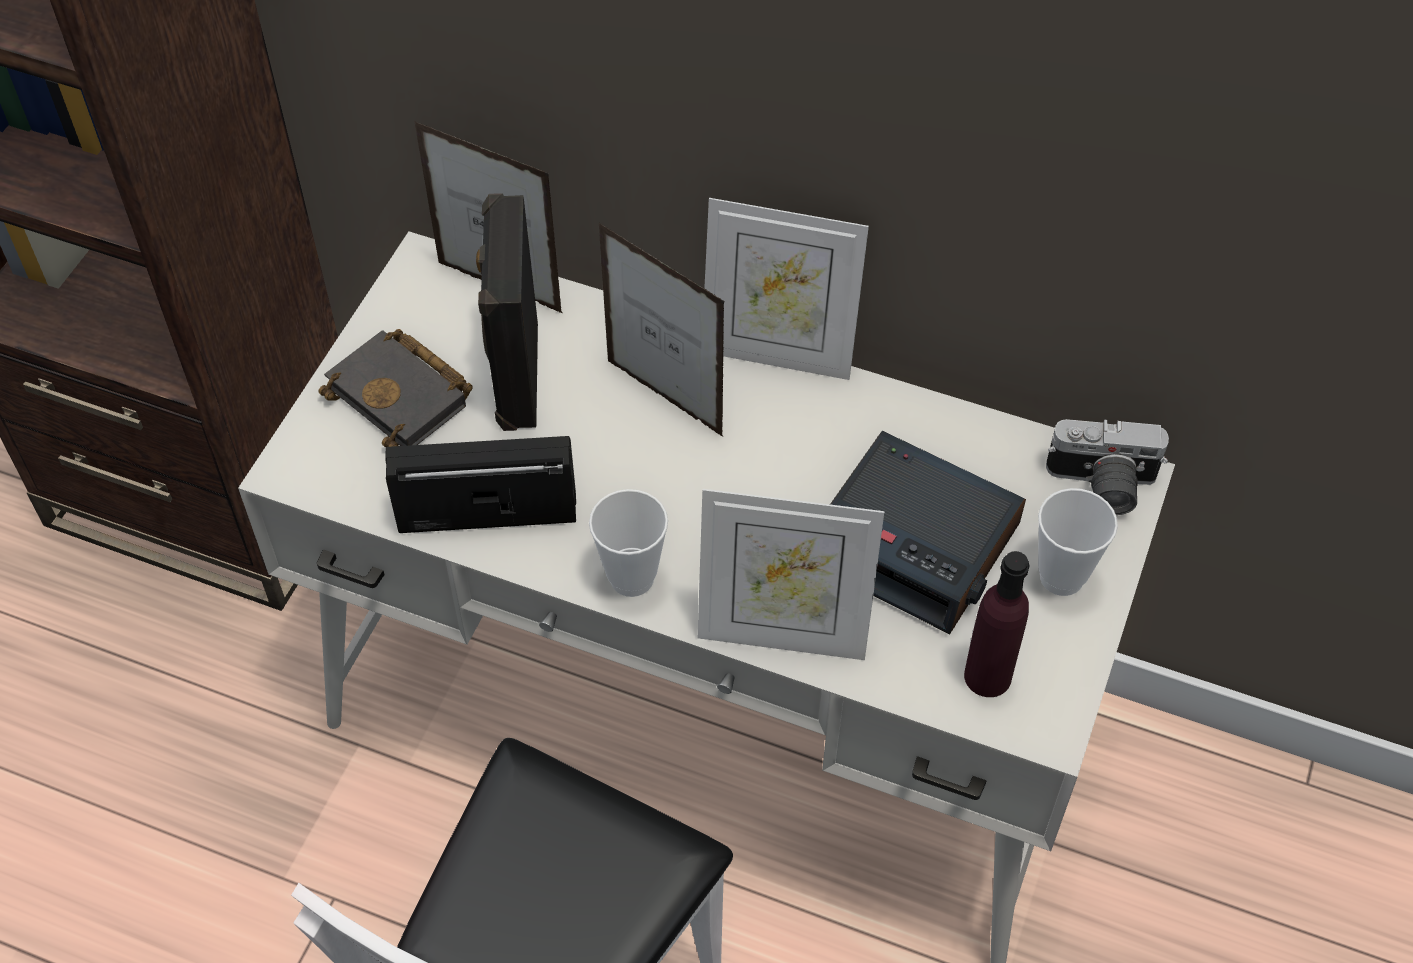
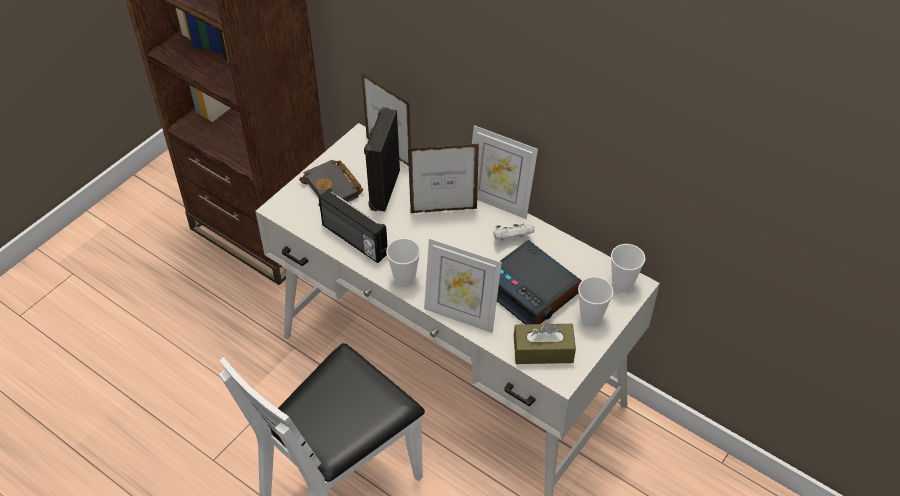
camera: 15 degrees right, 5 degrees down
radio [385,436,576,533] -> radio turned 150 degrees counterclockwise [319,188,388,263]
picture frame [599,223,725,437] -> picture frame turned 120 degrees clockwise [407,144,479,213]
purple bottle [964,551,1029,697] -> brown tissue box [514,324,576,364]
camera [1046,419,1169,515] -> cup [611,244,645,293]
none -> white game controller [494,224,534,241]

